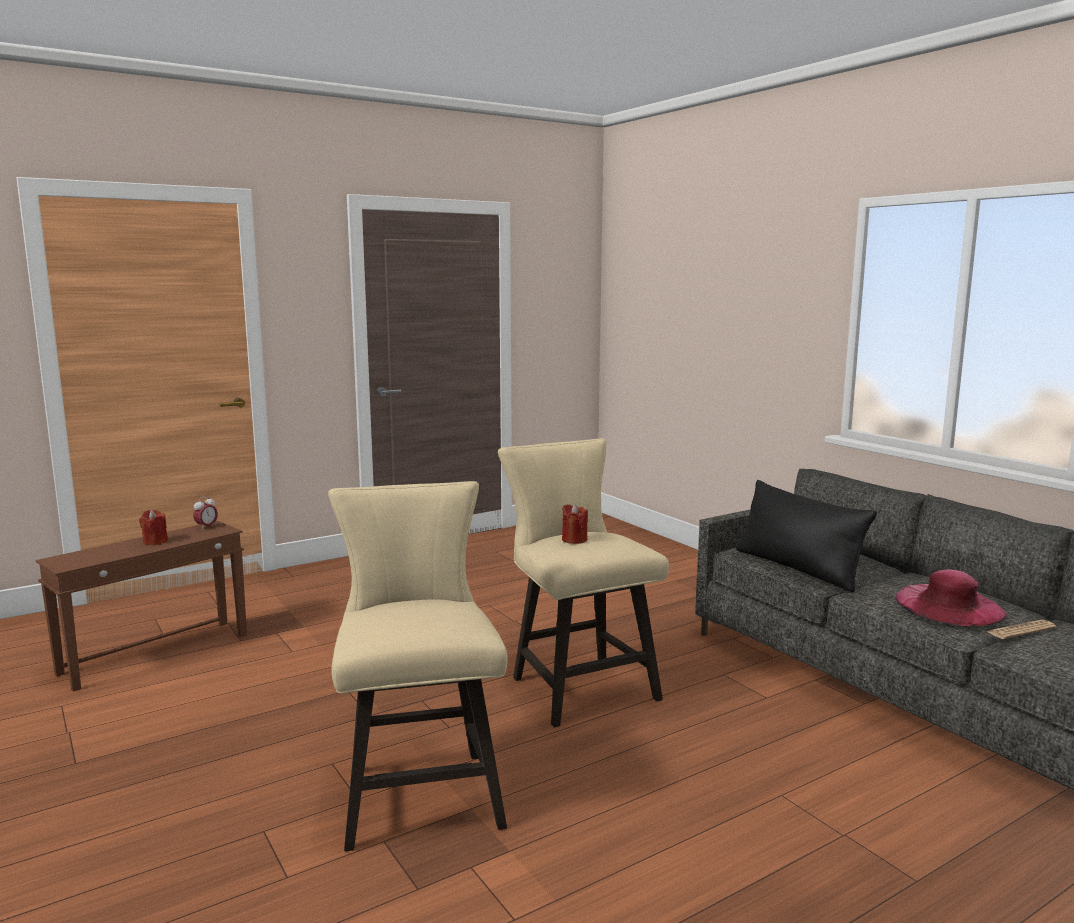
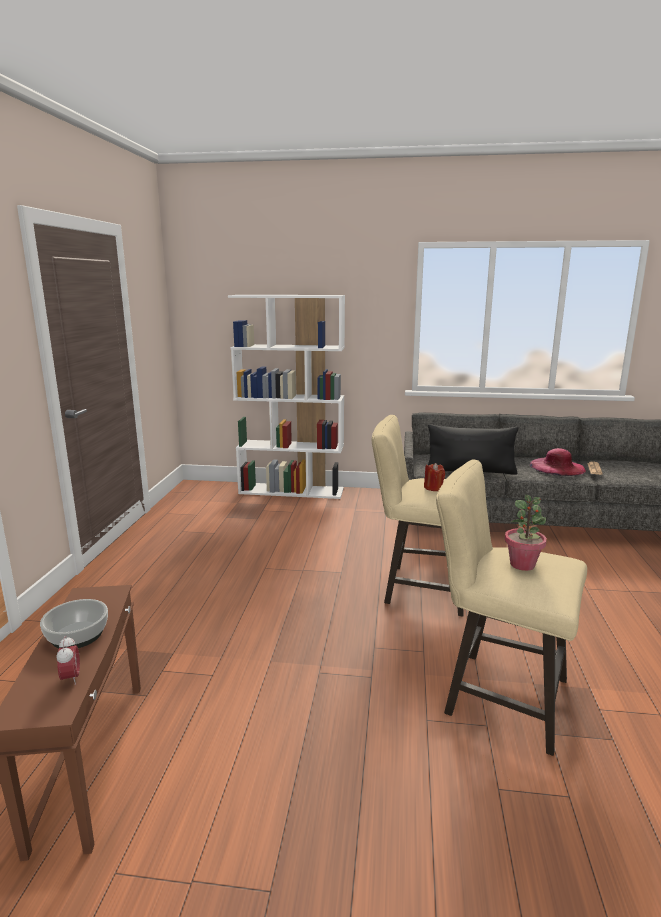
camera: 50 degrees left, 5 degrees up
red candle [139,510,168,545] -> bowl [40,599,108,648]
alarm clock [193,496,218,530] -> alarm clock moved to [56,636,80,685]
none -> white bookcase [228,295,345,499]
none -> potted plant [505,495,547,571]

